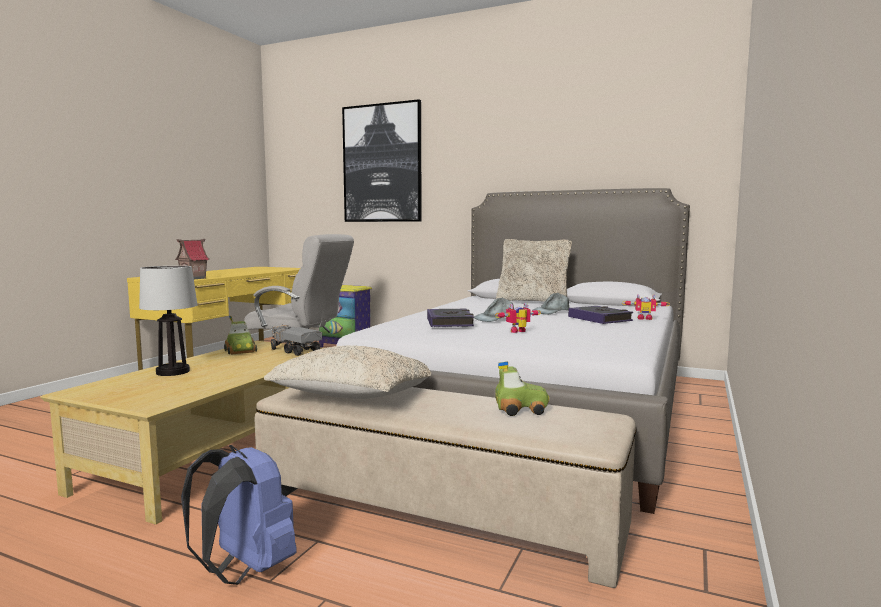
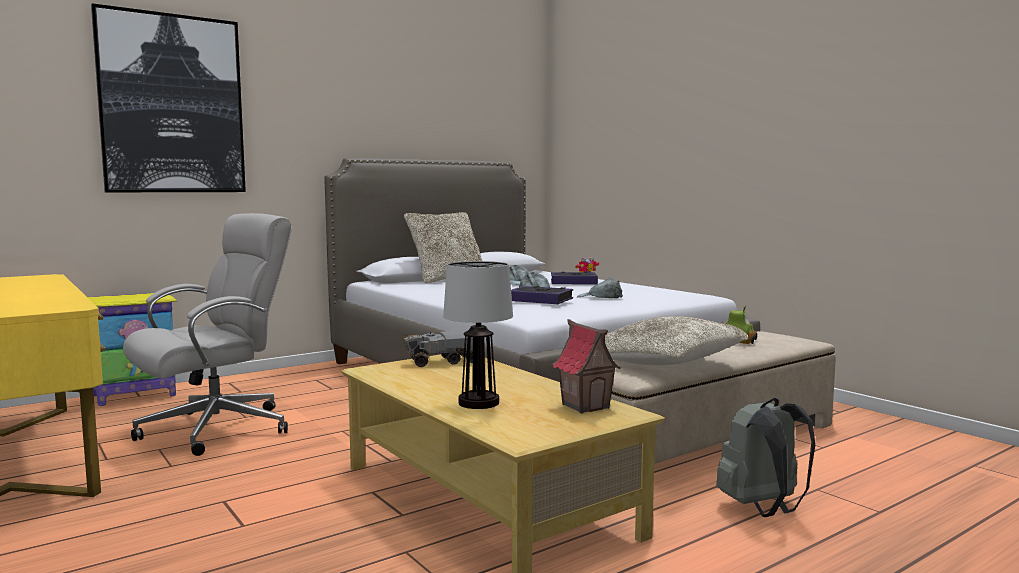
camera: 60 degrees left, 0 degrees up
toy house [175,239,209,279] -> toy house moved to [552,319,621,413]
blue backpack [181,445,297,585] -> grey backpack [716,398,815,517]
toy car [224,316,257,354] -> none
toy robot [495,303,541,333] -> grey cap [577,278,623,298]

